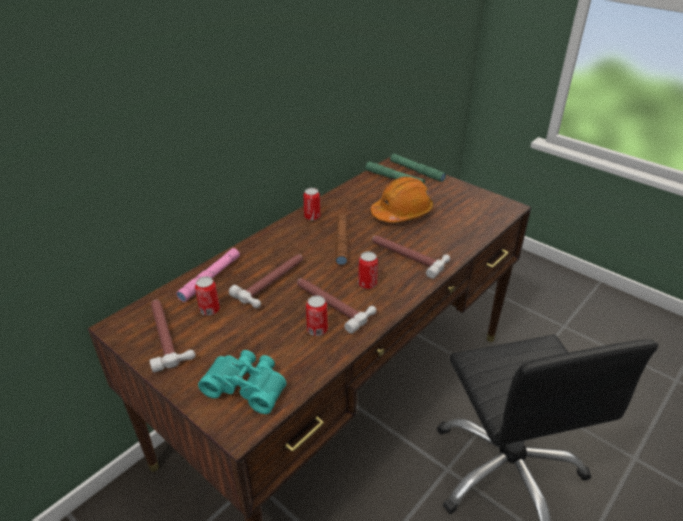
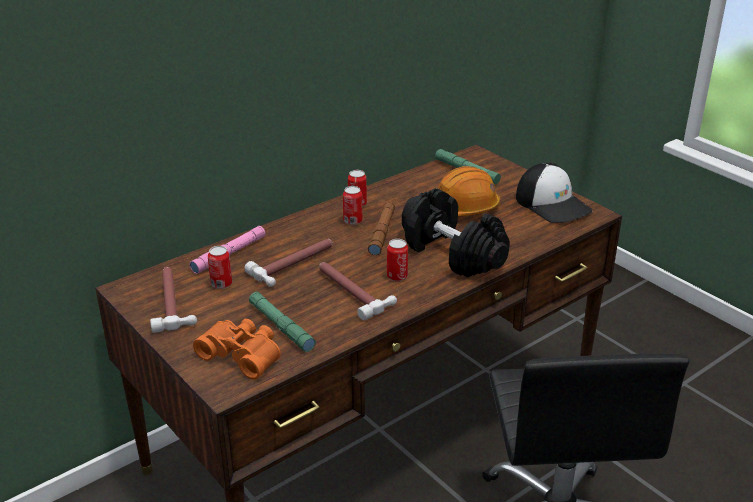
camera: 10 degrees right, 5 degrees down
turquoise binoculars [198,350,286,414] -> orange binoculars [193,319,281,380]
can [306,295,328,336] -> can moved to [343,186,363,225]
hammer [372,236,450,279] -> black dumbbell [402,188,510,278]
green flashlight [390,154,446,182] -> green flashlight moved to [249,292,316,352]
none -> cap [516,163,593,223]

